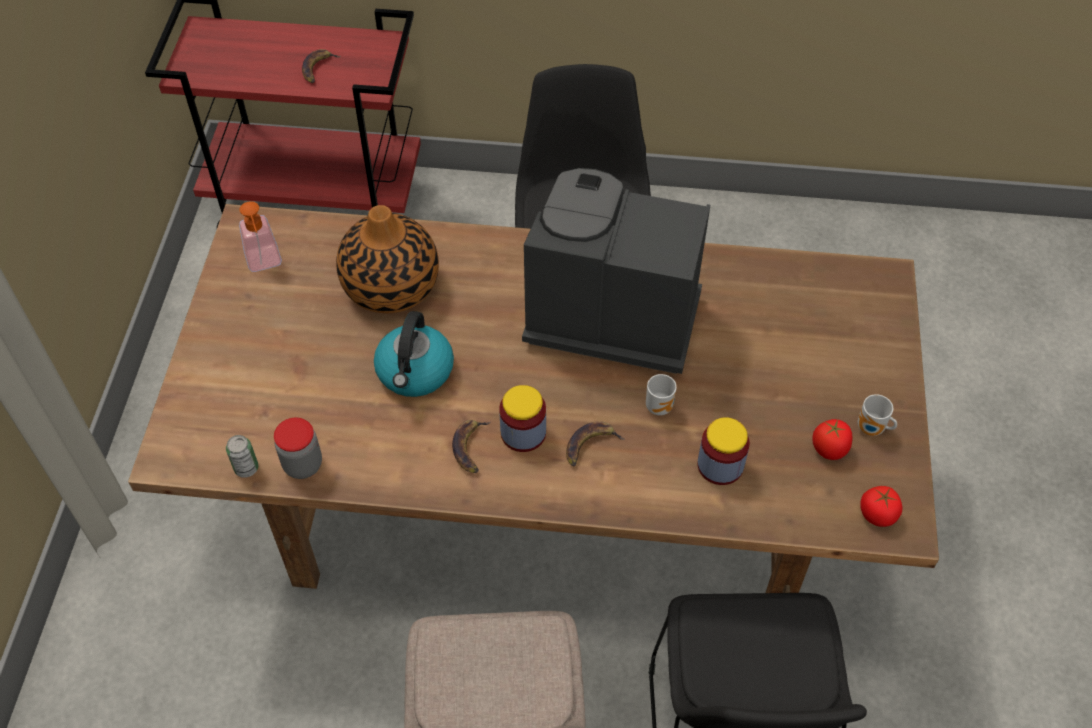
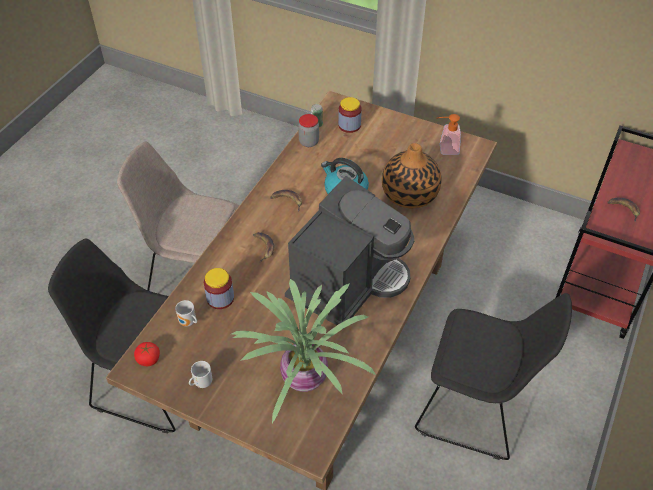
camera: 110 degrees right, 5 degrees down
jar [499,385,546,452] -> jar moved to [338,97,362,133]
mug [646,374,677,415] -> mug moved to [175,300,197,326]
tomato [812,419,853,460] -> none
none -> potted plant [232,279,377,423]

